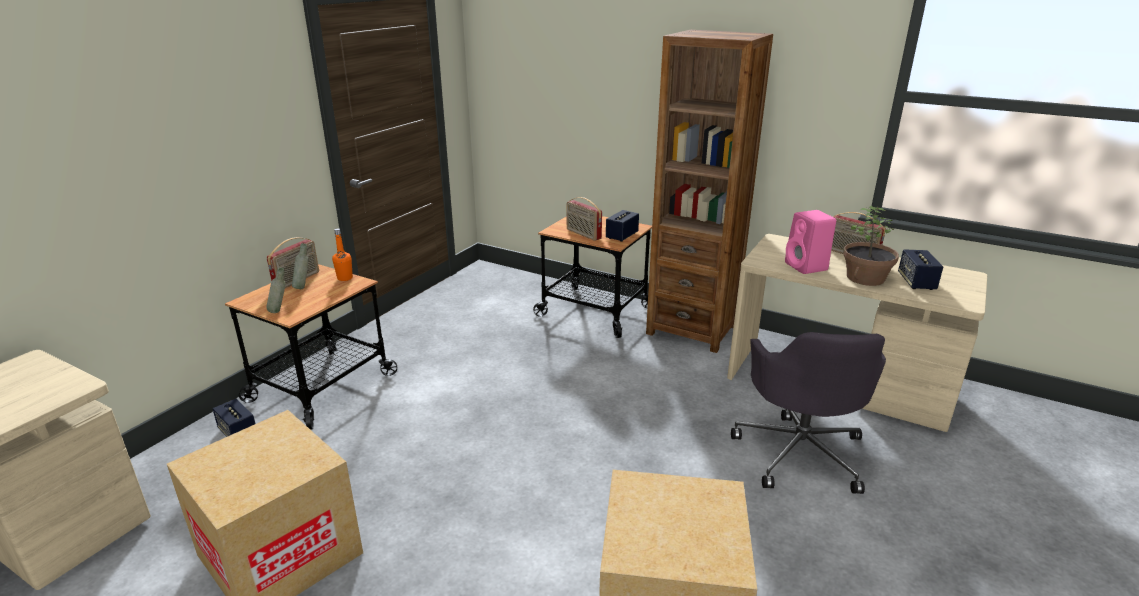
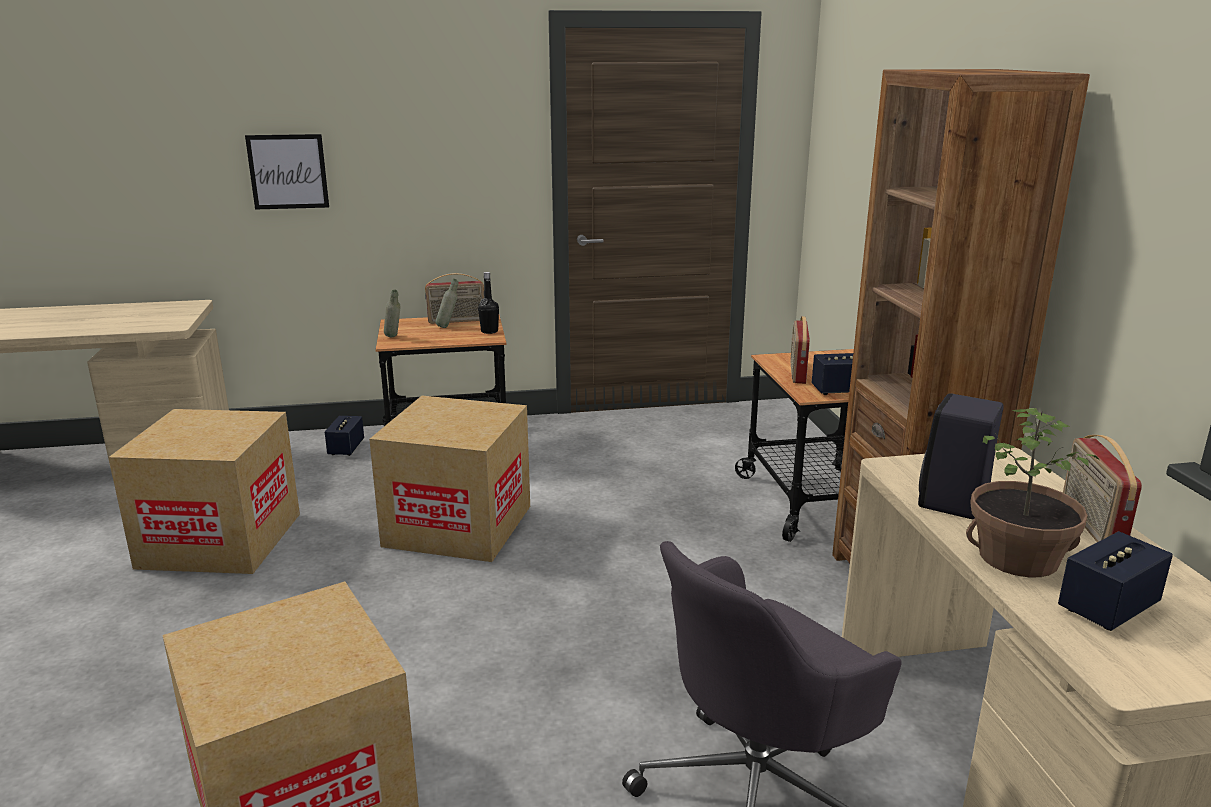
camera: 50 degrees right, 5 degrees down
orange bottle [332,228,353,281] -> black bottle [478,272,499,334]
pink speaker [785,210,836,274] -> black speaker [918,393,1004,519]
none -> picture [245,134,329,210]
none -> cardboard box [369,396,530,562]

